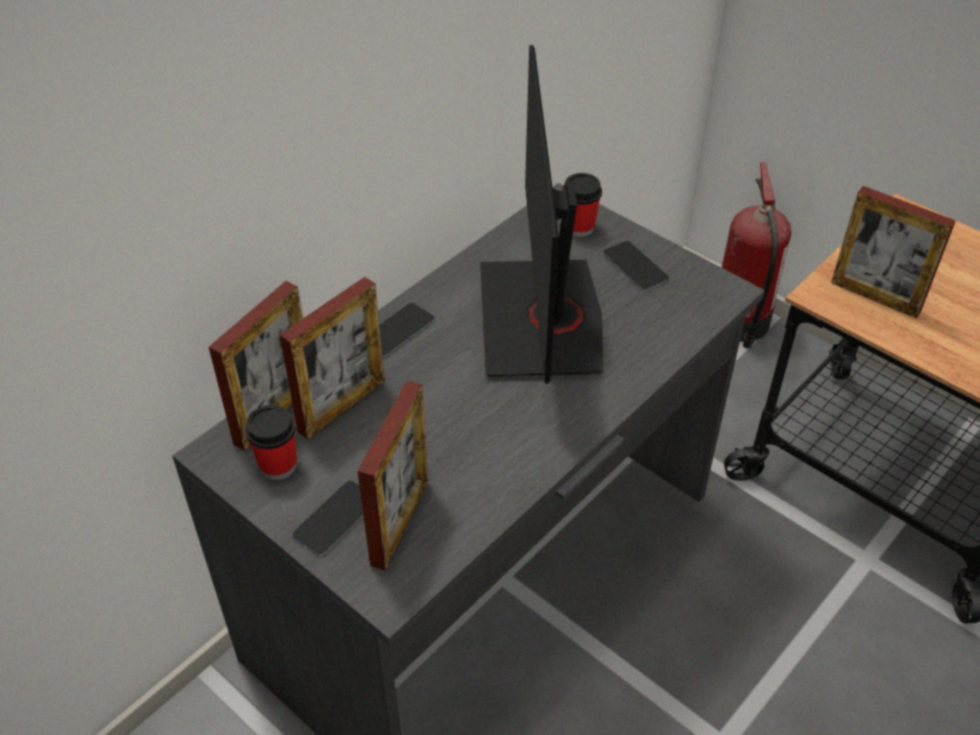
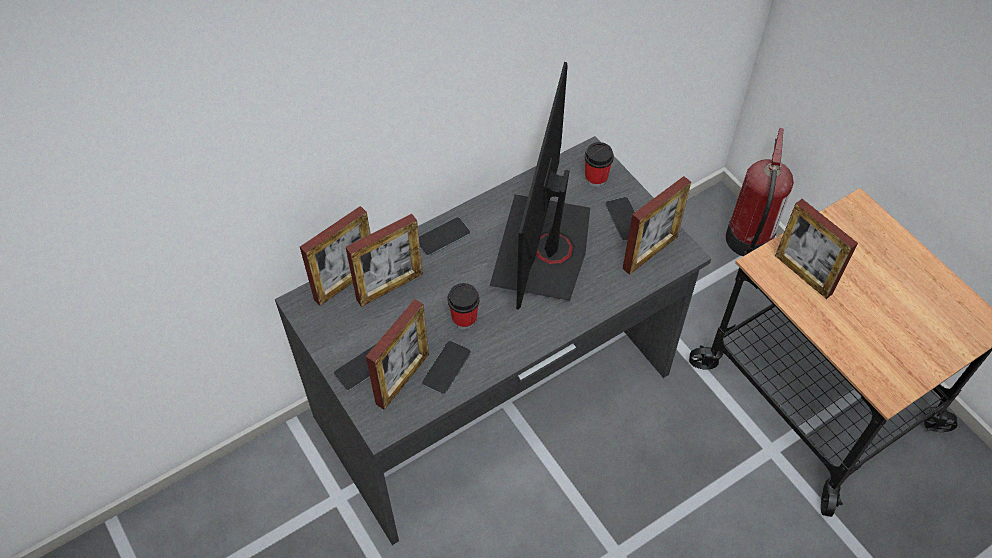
camera: 15 degrees right, 10 degrees up
cup [245,405,297,480] -> cup moved to [447,283,480,329]
none -> phone [422,341,471,395]
none -> picture frame [623,176,691,275]

